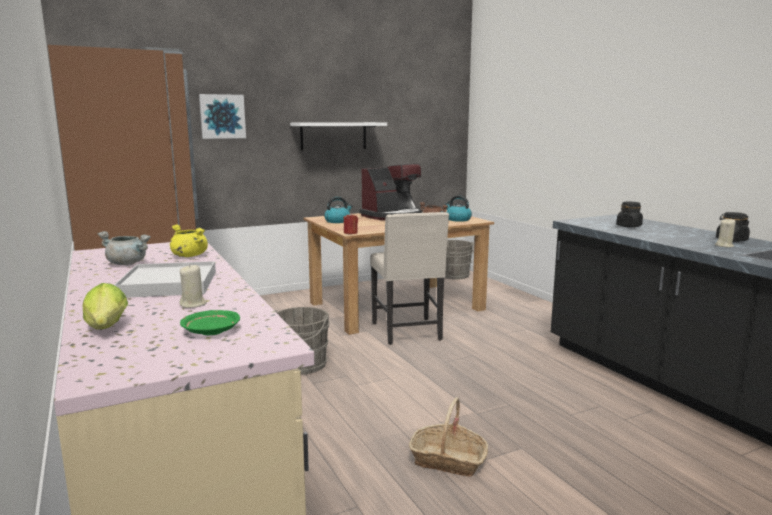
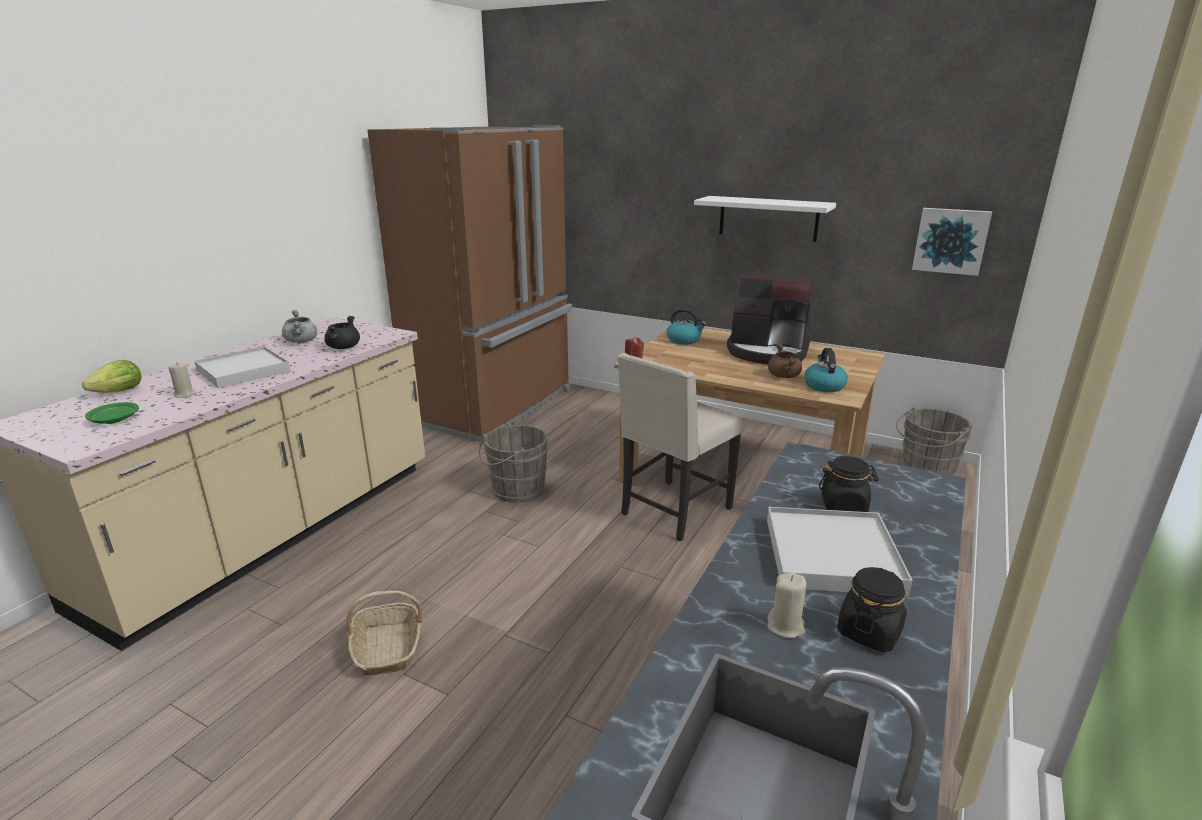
camera: 55 degrees right, 10 degrees up
yellow cooking pot [170,224,208,257] -> black cooking pot [324,316,360,349]
picture [199,94,246,139] -> picture moved to [912,208,992,276]
none -> white tray [767,507,913,596]

